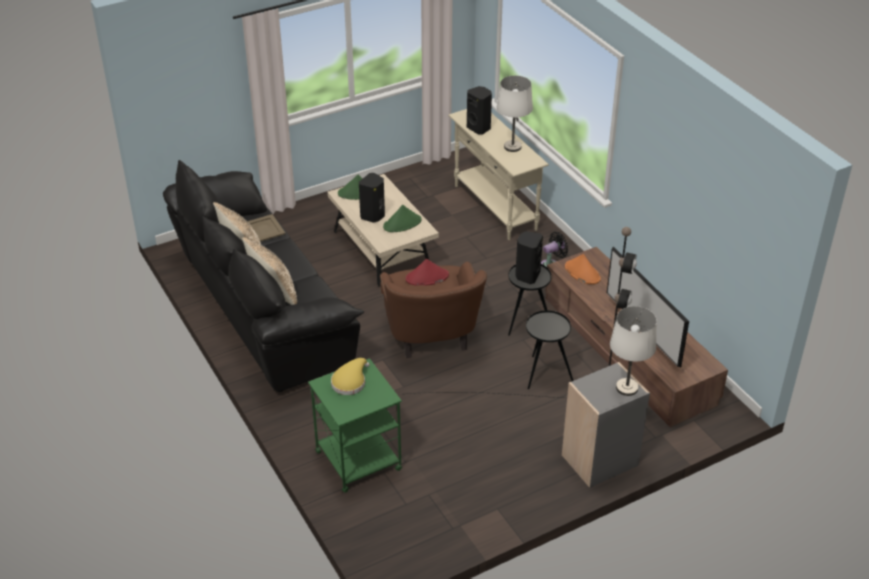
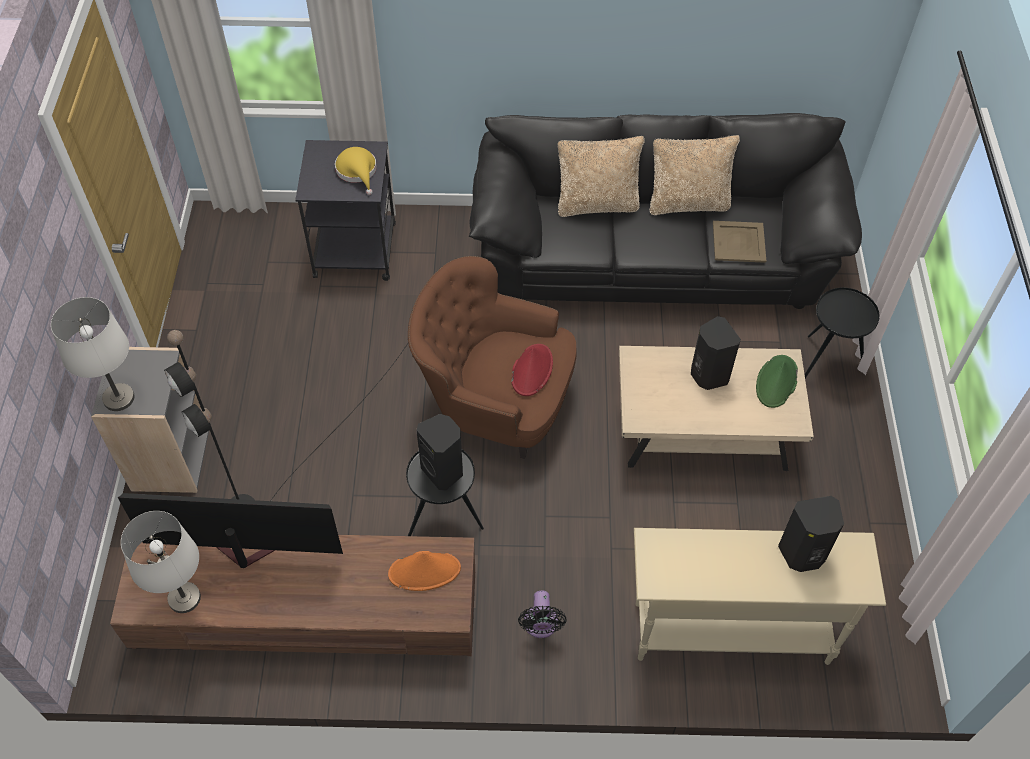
camera: 120 degrees right, 15 degrees up
green cart [308,358,402,492] -> black cart [295,140,396,281]
green hat [383,205,421,232] -> none
white table lamp [496,76,533,152] -> white table lamp moved to [121,511,201,613]
black side table [526,310,573,389] -> black side table moved to [804,288,880,379]

